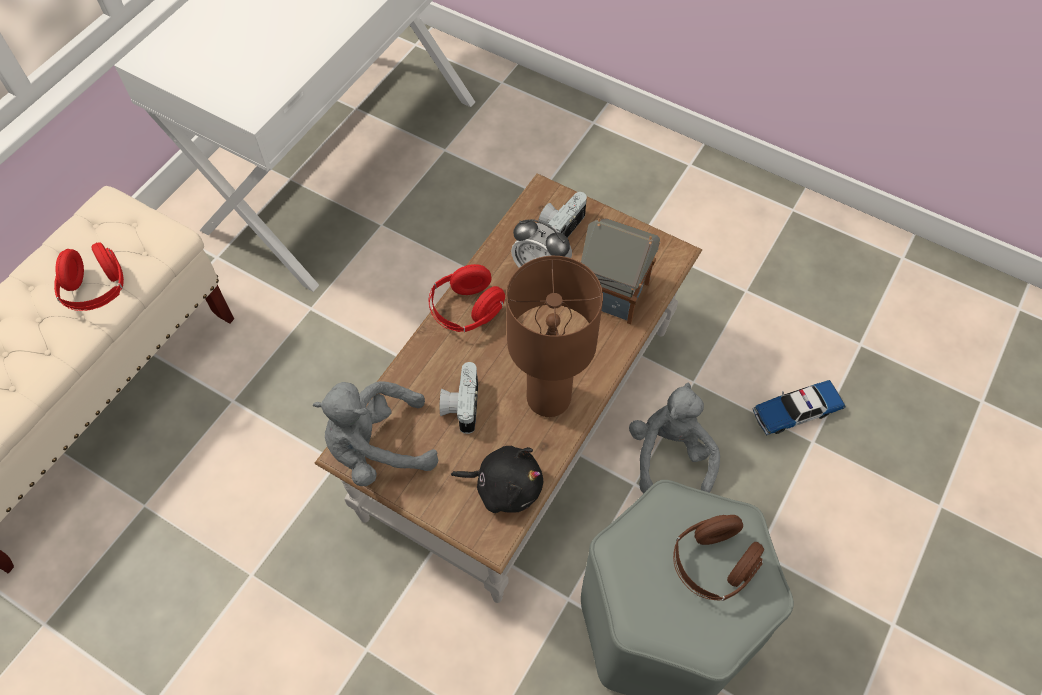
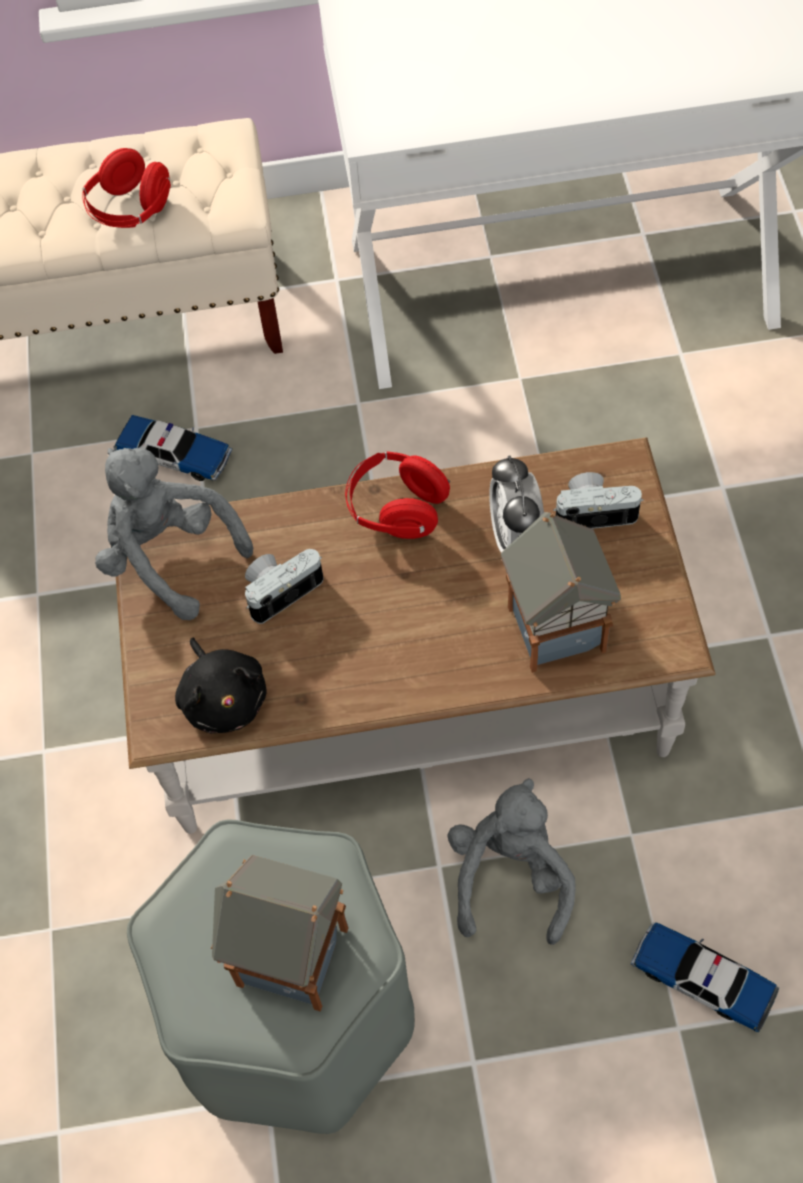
camera: 55 degrees right, 0 degrees up
brown table lamp [506,256,603,417] -> none
grey plush toy [629,382,720,494] -> grey plush toy turned 45 degrees counterclockwise [447,778,576,945]
brown headphones [673,515,764,601] -> toy house [211,855,349,1012]
none -> toy car [113,415,232,481]

